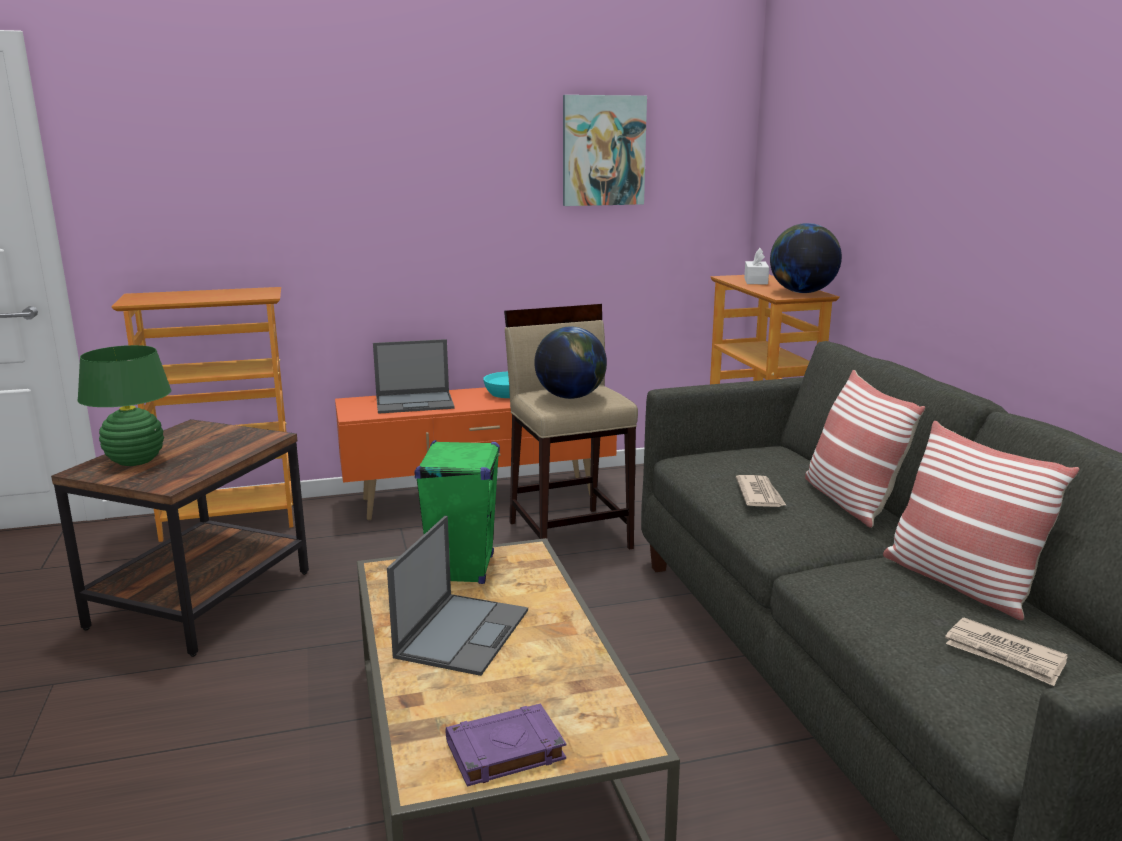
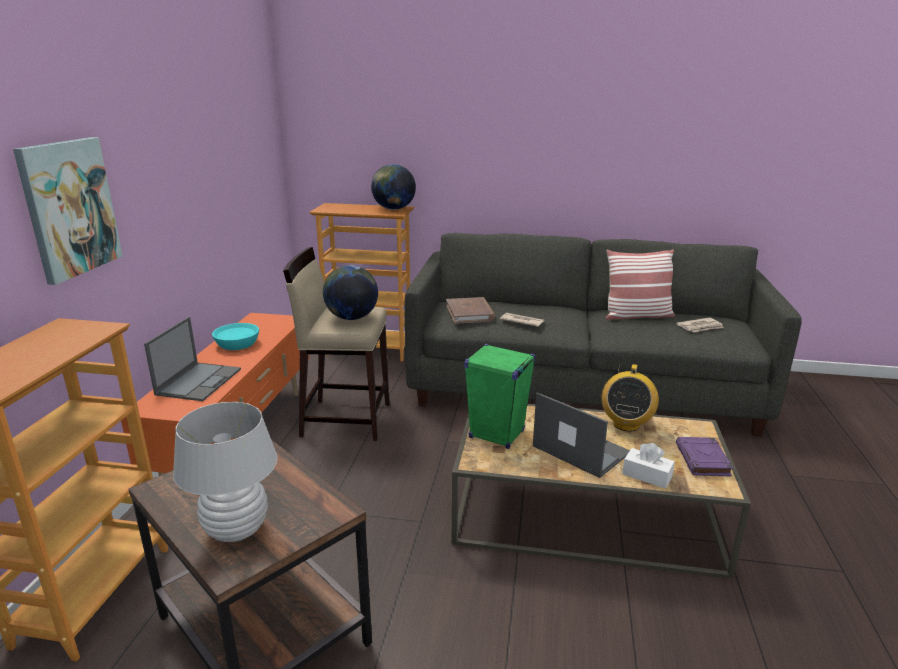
camera: 65 degrees left, 5 degrees up
green table lamp [78,345,171,466] -> white table lamp [173,402,277,542]
picture [563,95,647,206] -> picture moved to [13,137,123,285]
white tissue box [744,248,769,285] -> white tissue box moved to [622,443,675,489]
pillow [805,370,925,528] -> none
none -> brown book [446,297,495,324]
none -> radio [601,364,659,432]

